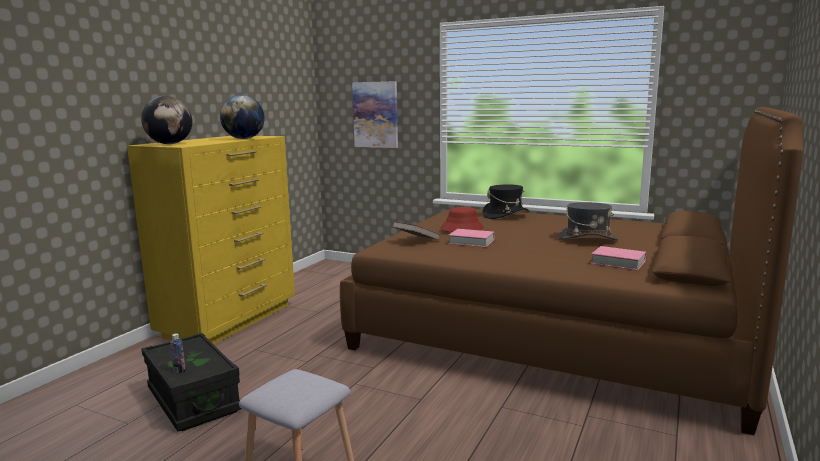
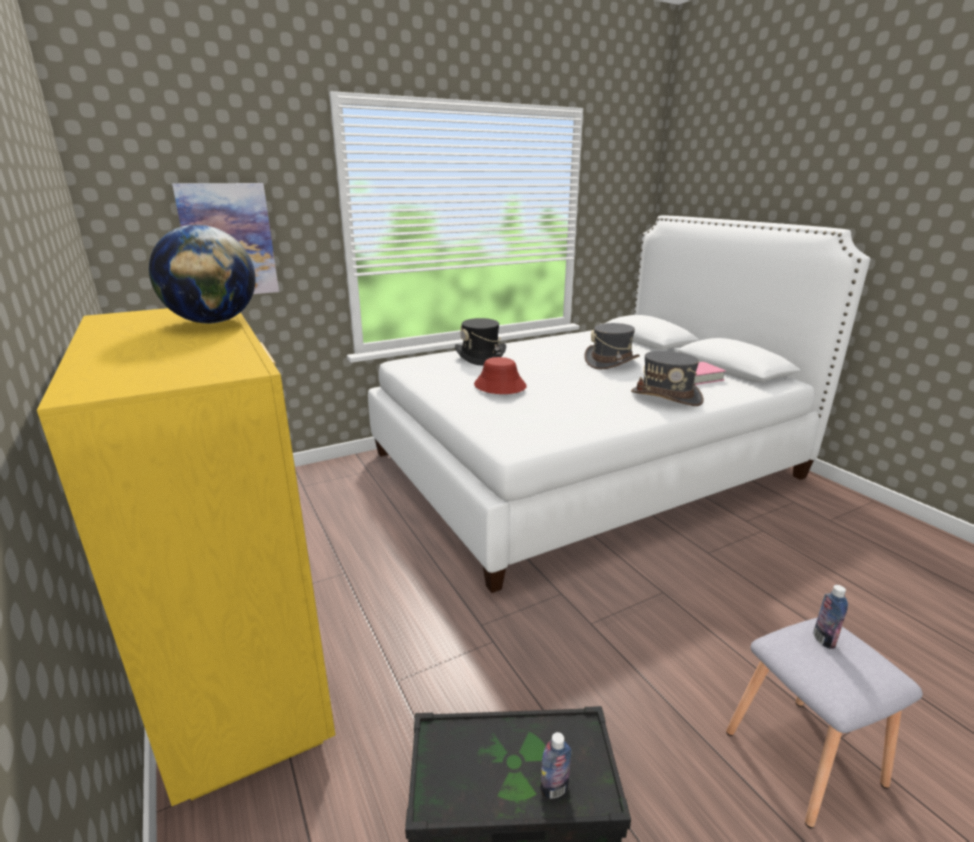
camera: 55 degrees left, 10 degrees up
globe [141,96,192,144] -> none
brown bed [340,107,803,435] -> white bed [368,215,870,593]
brown book [393,221,440,240] -> none
pink book [448,229,495,247] -> none
none -> grey hat [631,351,703,406]
none -> bottle [813,585,848,649]

